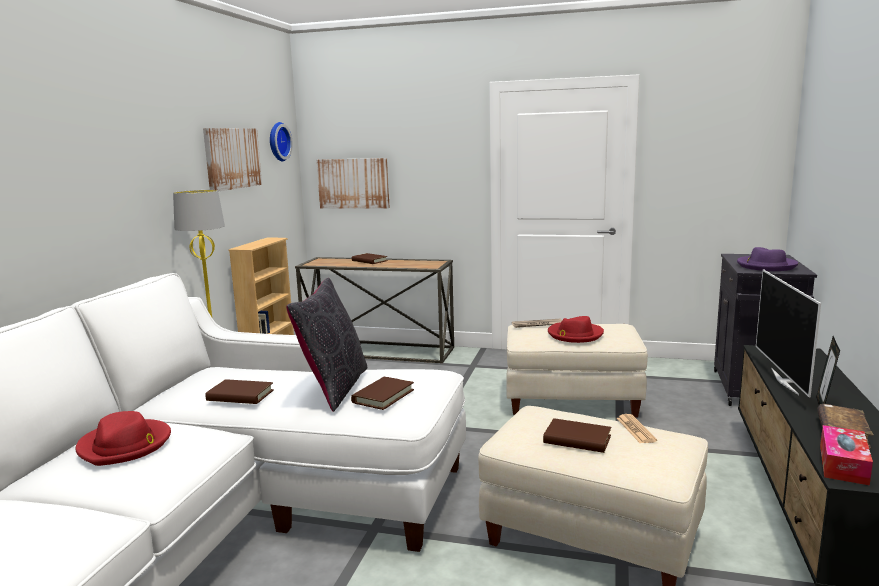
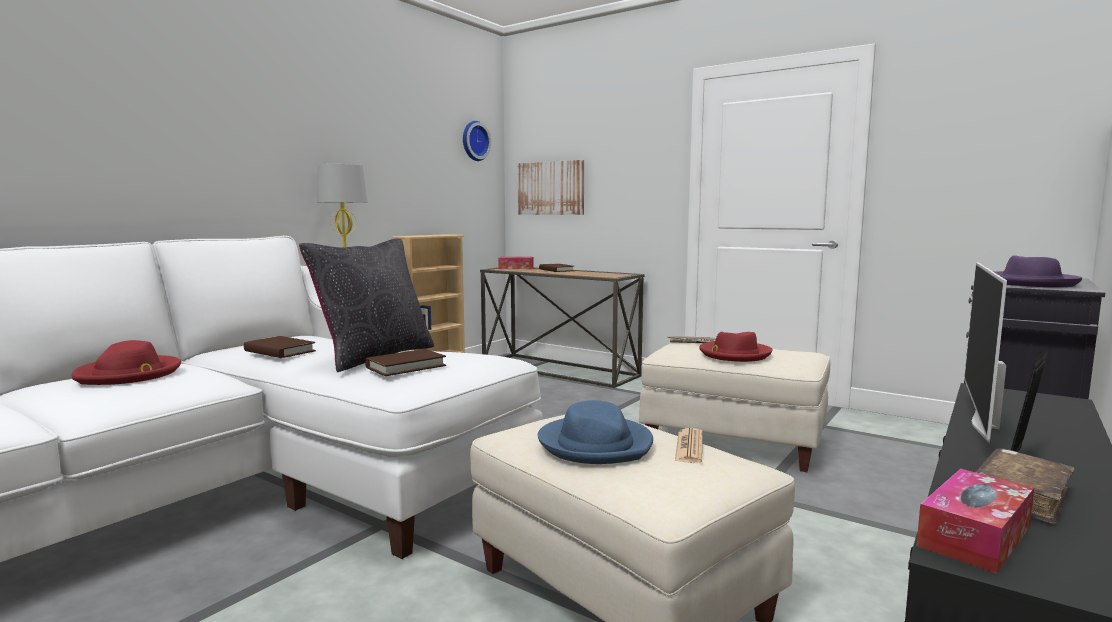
camera: 20 degrees right, 5 degrees down
picture [203,128,262,191] -> none
brown book [543,418,611,453] -> blue hat [538,400,653,464]
none -> tissue box [498,257,534,269]

